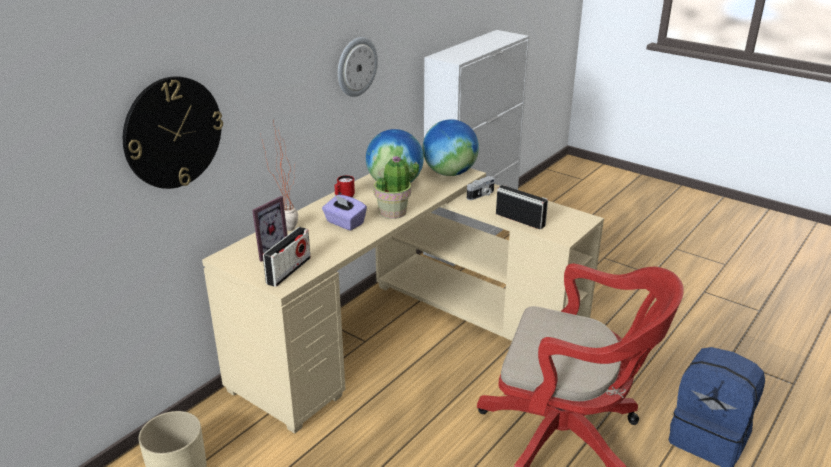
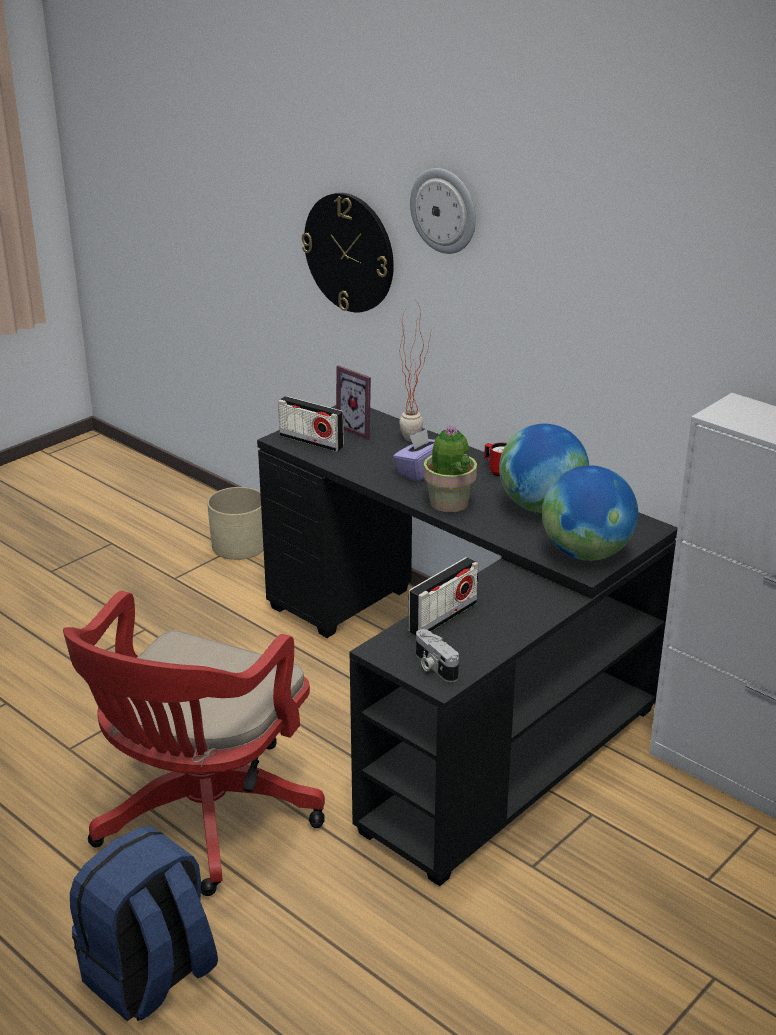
camera: 95 degrees right, 0 degrees up
beige desk [202,158,604,434] -> black desk [257,405,678,886]
wall clock [338,37,378,97] -> wall clock moved to [410,168,476,254]
camera [467,176,495,200] -> camera moved to [416,629,459,682]

